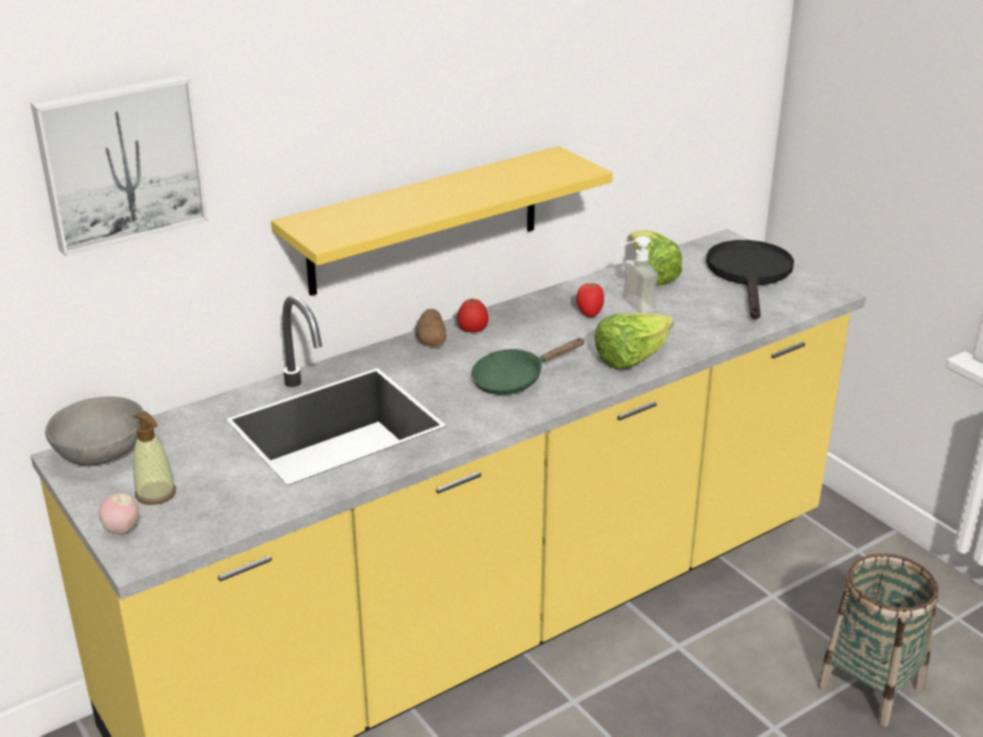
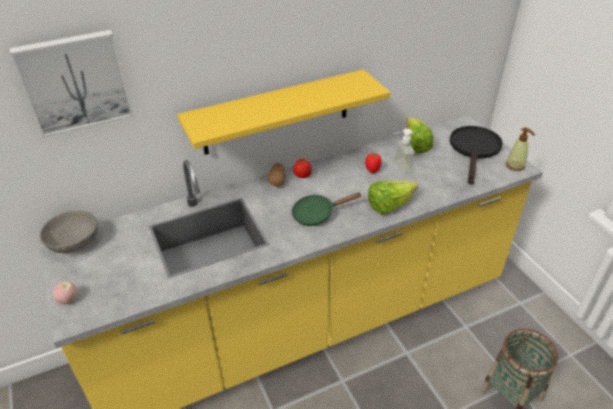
camera: 10 degrees right, 10 degrees up
soap dispenser [133,411,176,505] -> soap dispenser moved to [506,127,535,171]

